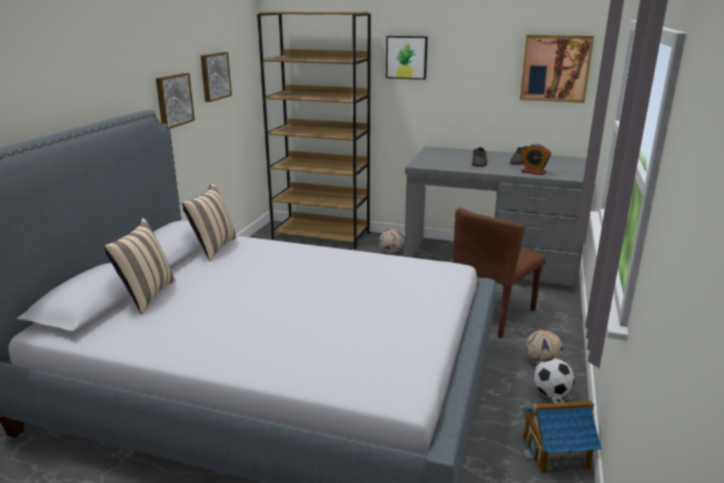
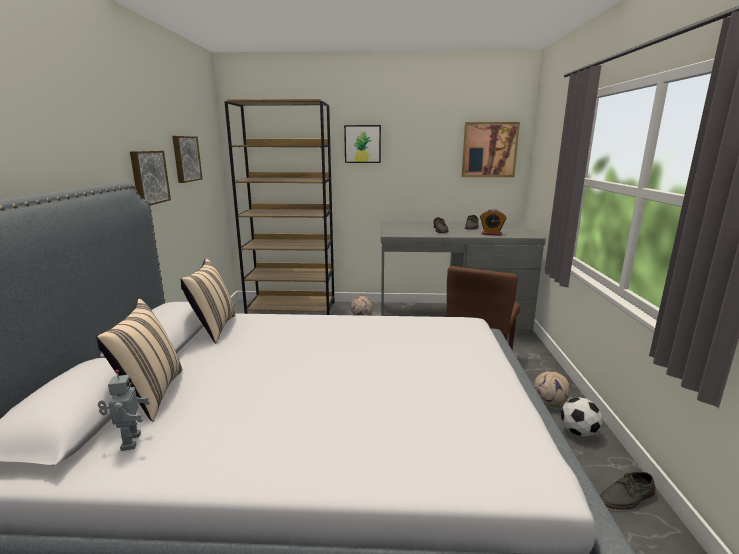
camera: 15 degrees left, 5 degrees down
toy house [522,397,602,474] -> grey shoe [600,471,656,510]
none -> toy robot [98,370,150,451]

